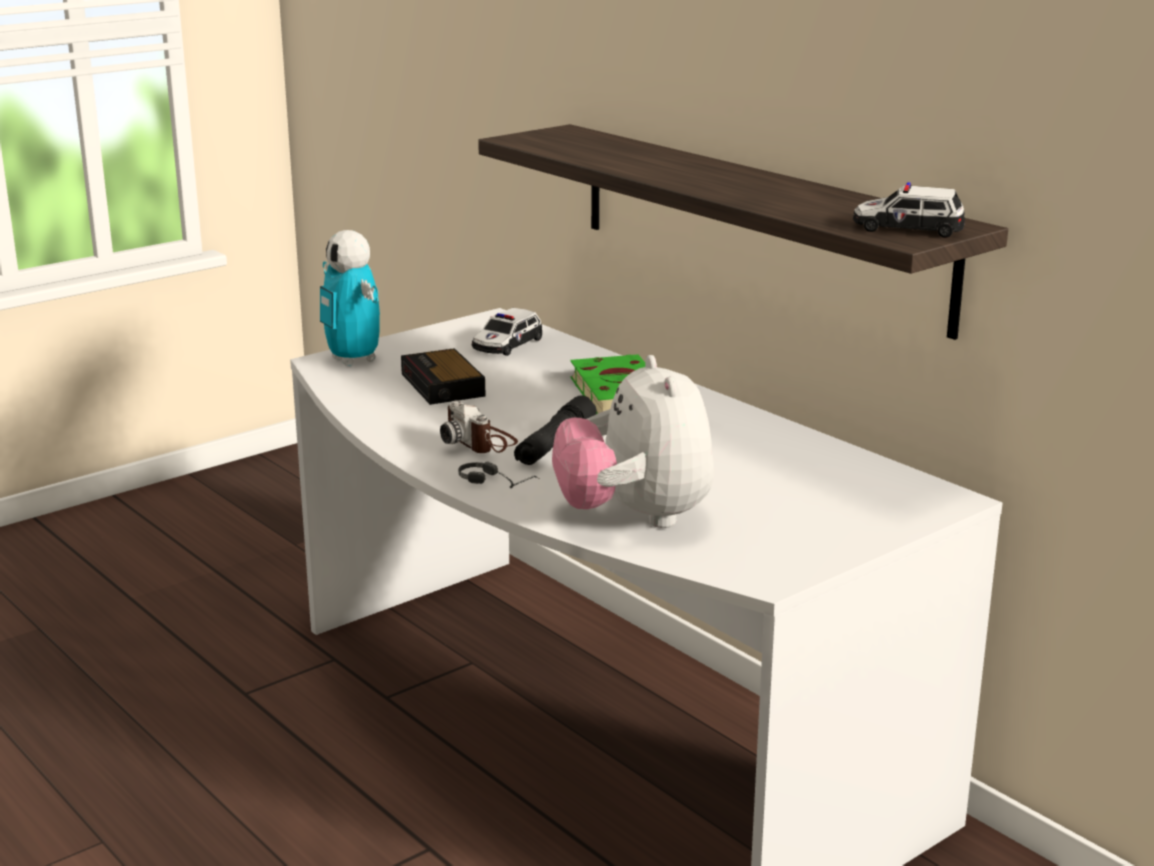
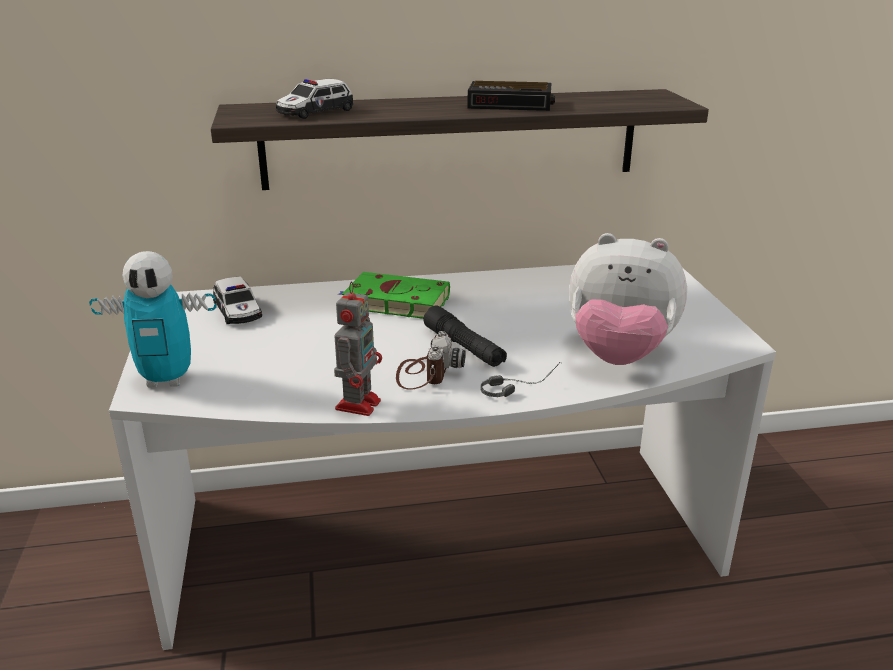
camera: 60 degrees left, 5 degrees up
alarm clock [401,348,486,405] -> alarm clock moved to [467,81,555,111]
camera [440,401,518,453] -> camera turned 75 degrees counterclockwise [396,331,466,390]
toy car [853,182,965,238] -> toy car moved to [276,79,353,119]
none -> toy robot [334,282,382,416]

